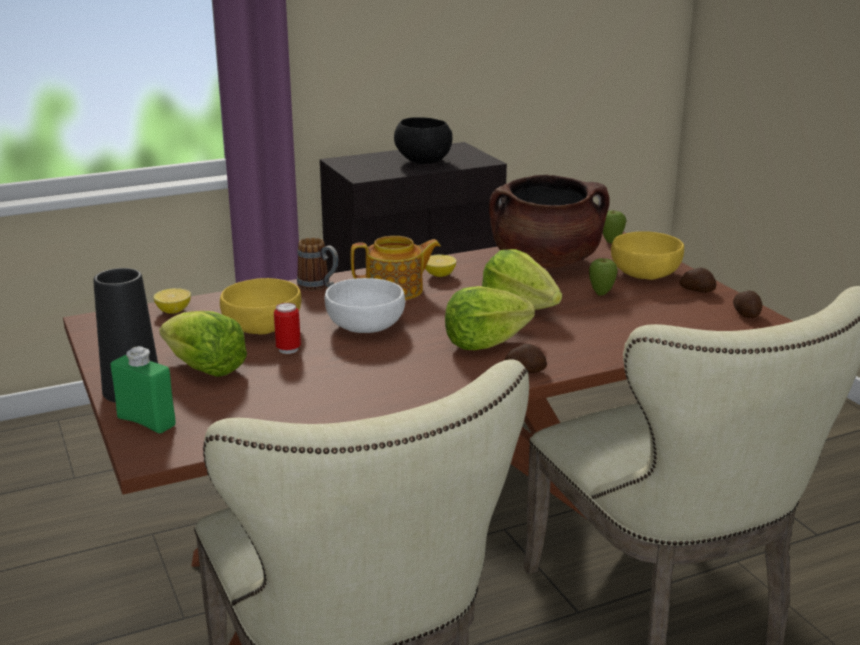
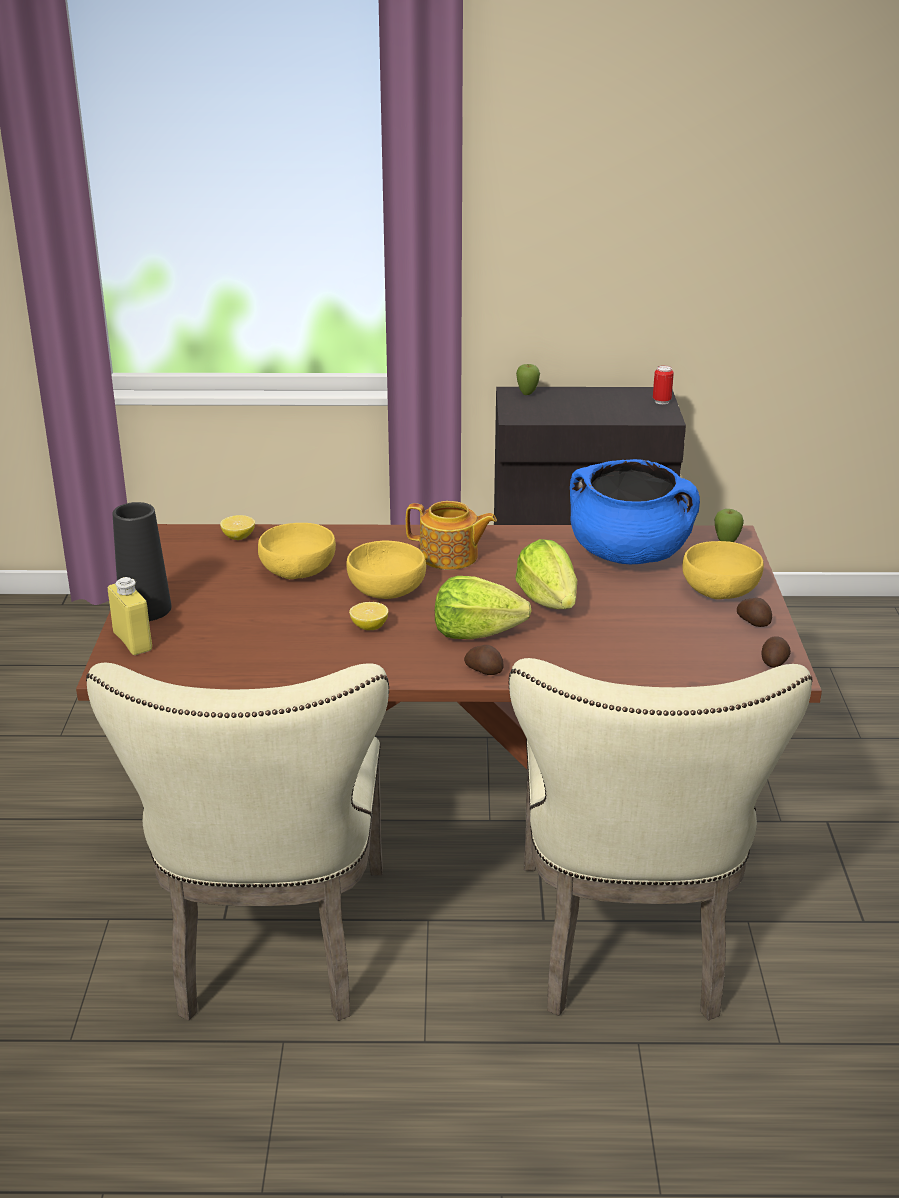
camera: 25 degrees right, 5 degrees up
green bottle [111,346,176,433] -> yellow bottle [108,577,152,655]
lettuce [159,311,247,377] -> none
can [274,303,301,354] -> can moved to [653,365,674,404]
mug [297,237,339,290] -> none
white bowl [325,278,405,333] -> yellow bowl [346,540,426,599]
black bowl [394,117,452,164] -> none
lemon [425,254,456,277] -> lemon moved to [349,602,388,630]
brown cooking pot [489,175,610,268] -> blue cooking pot [570,459,700,564]
apple [589,258,618,296] -> apple moved to [516,364,540,395]

